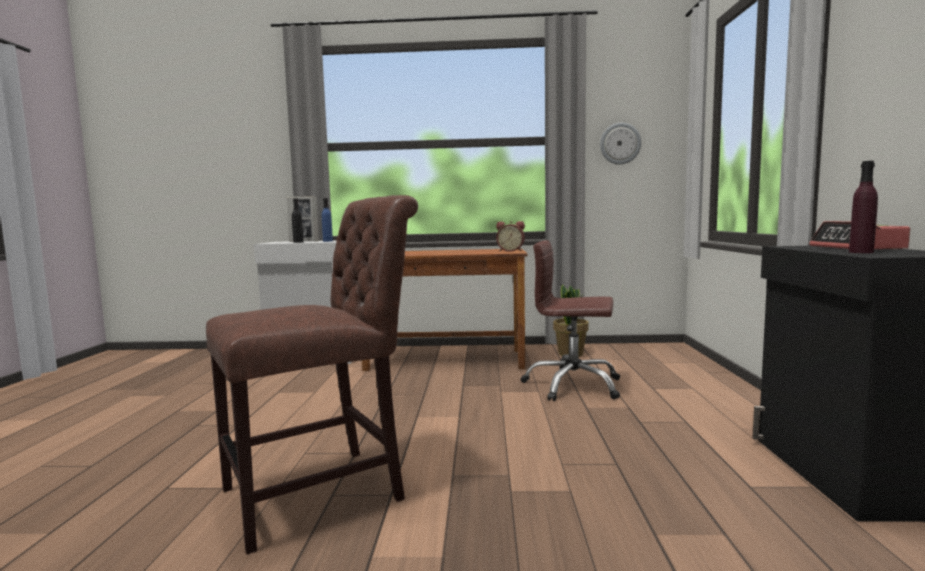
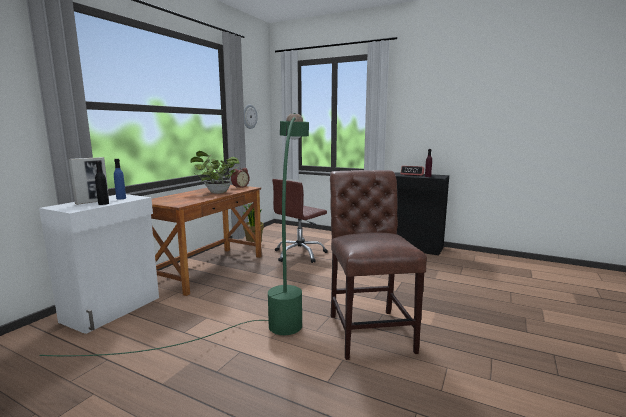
camera: 65 degrees left, 5 degrees up
none -> green floor lamp [39,113,309,356]
none -> potted plant [190,151,240,194]

